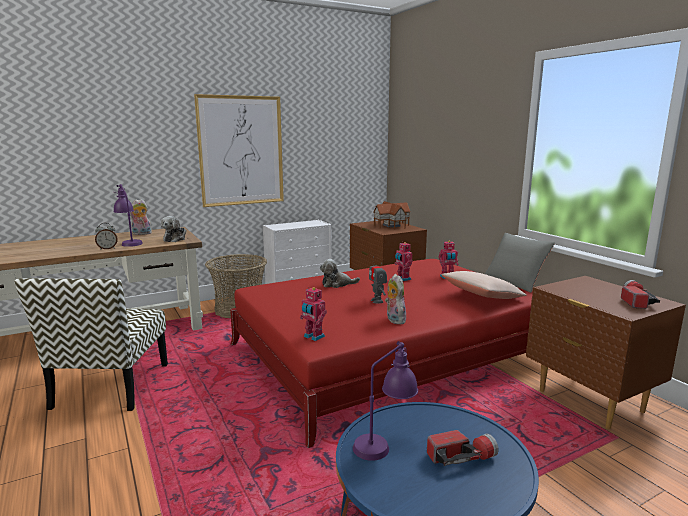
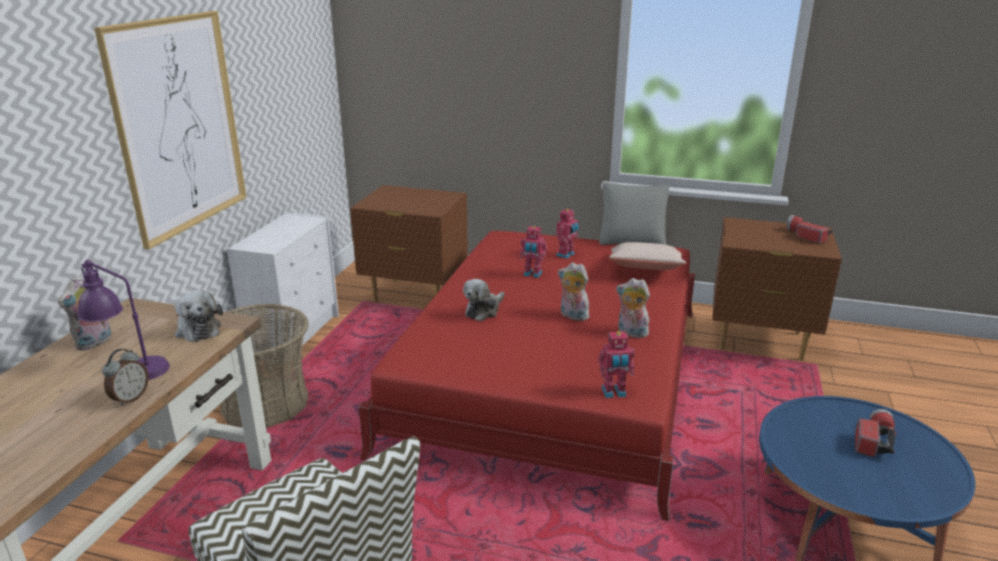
camera: 45 degrees left, 10 degrees up
purple table lamp [353,341,418,461] -> none
toy robot [369,256,387,304] -> plush toy [558,262,592,321]
toy house [373,201,411,229] -> none

